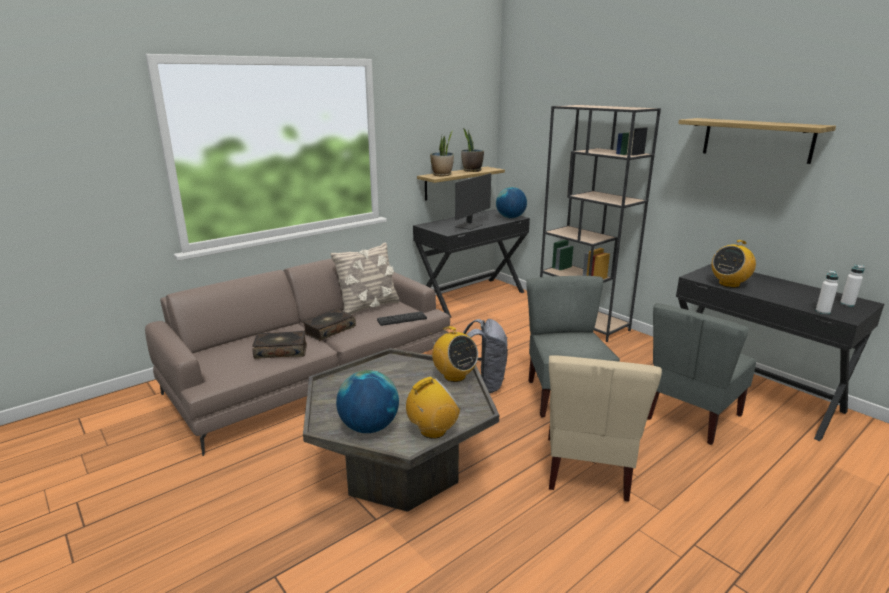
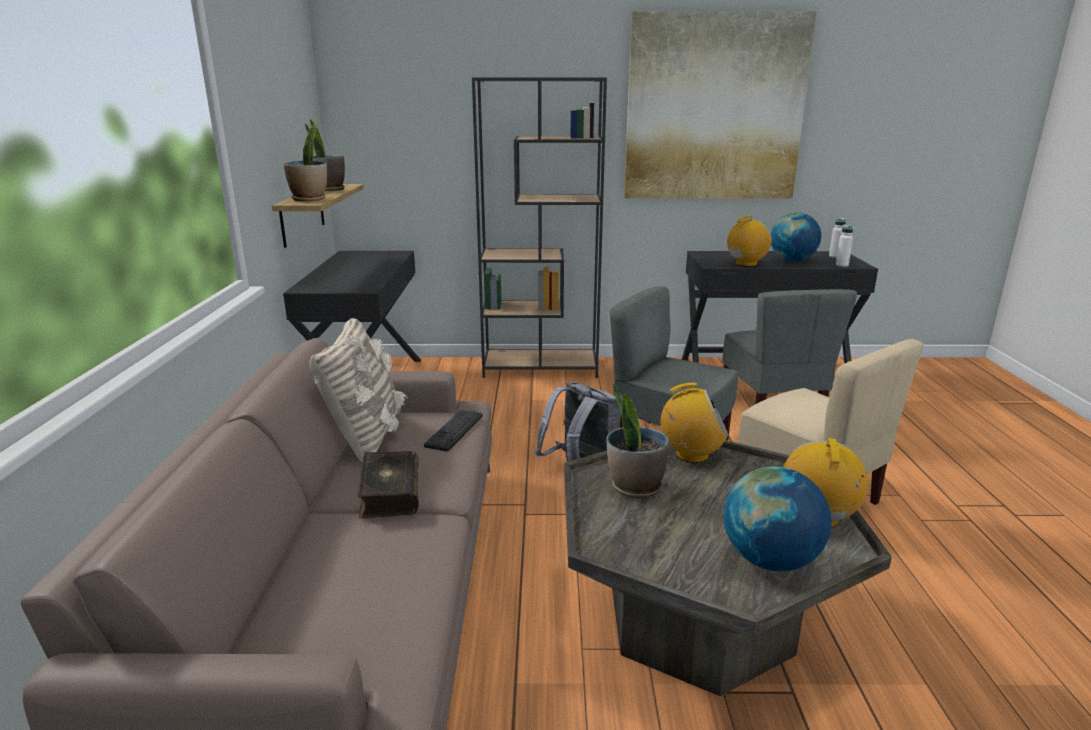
camera: 50 degrees left, 0 degrees up
book [252,331,307,359] -> none
monitor [455,173,491,230] -> none
globe [496,187,527,218] -> globe moved to [771,213,821,262]
shelf [678,118,836,164] -> picture [624,11,816,199]
radio [711,240,756,288] -> radio turned 120 degrees counterclockwise [727,215,772,266]
none -> potted plant [607,383,669,499]

